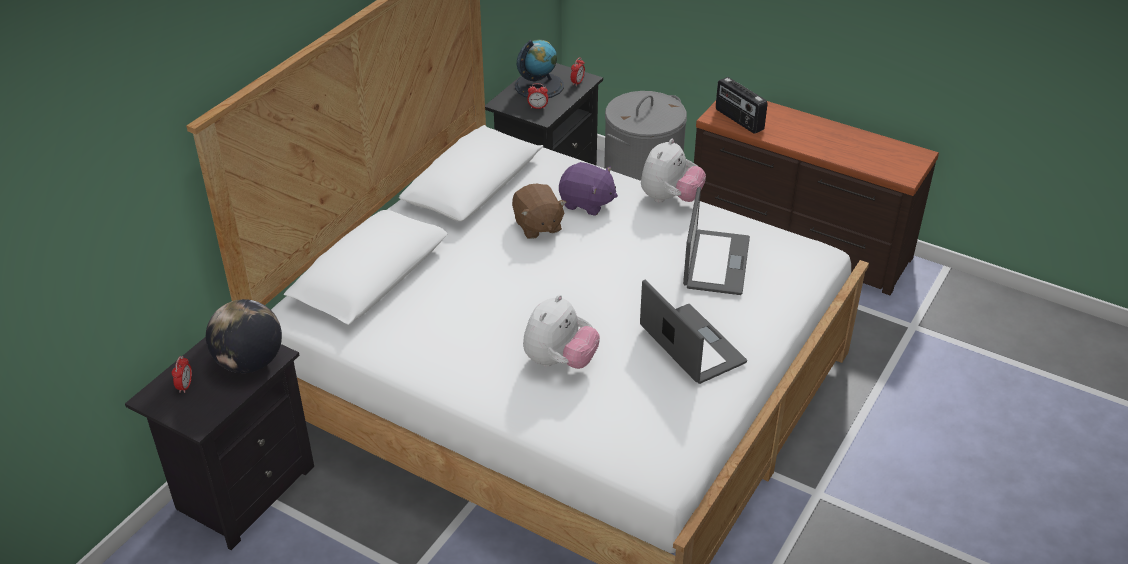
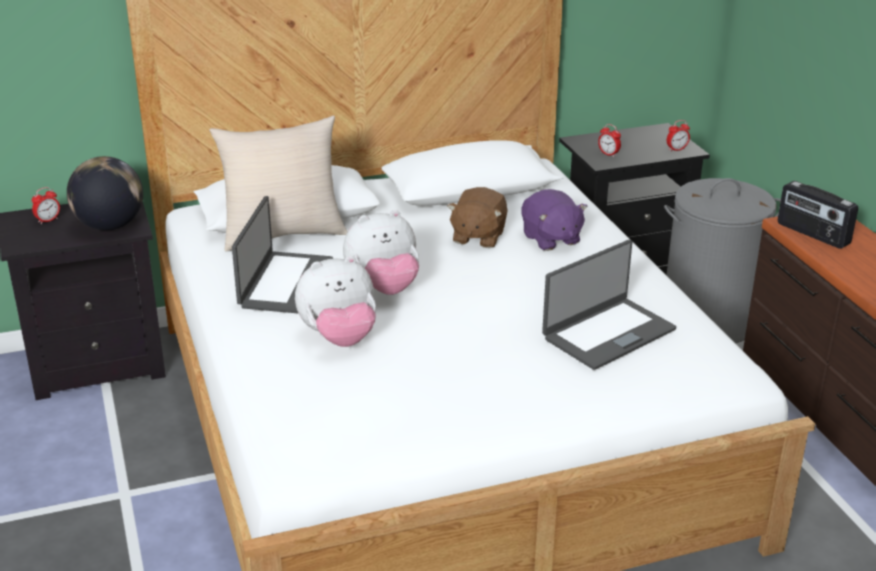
camera: 40 degrees right, 10 degrees down
globe [515,39,564,98] -> none
laptop [640,280,747,384] -> laptop moved to [232,196,333,314]
plush toy [641,139,706,203] -> plush toy moved to [343,210,419,295]
radio [716,77,768,134] -> radio turned 45 degrees counterclockwise [778,181,858,249]
none -> beige pillow [209,115,348,252]

